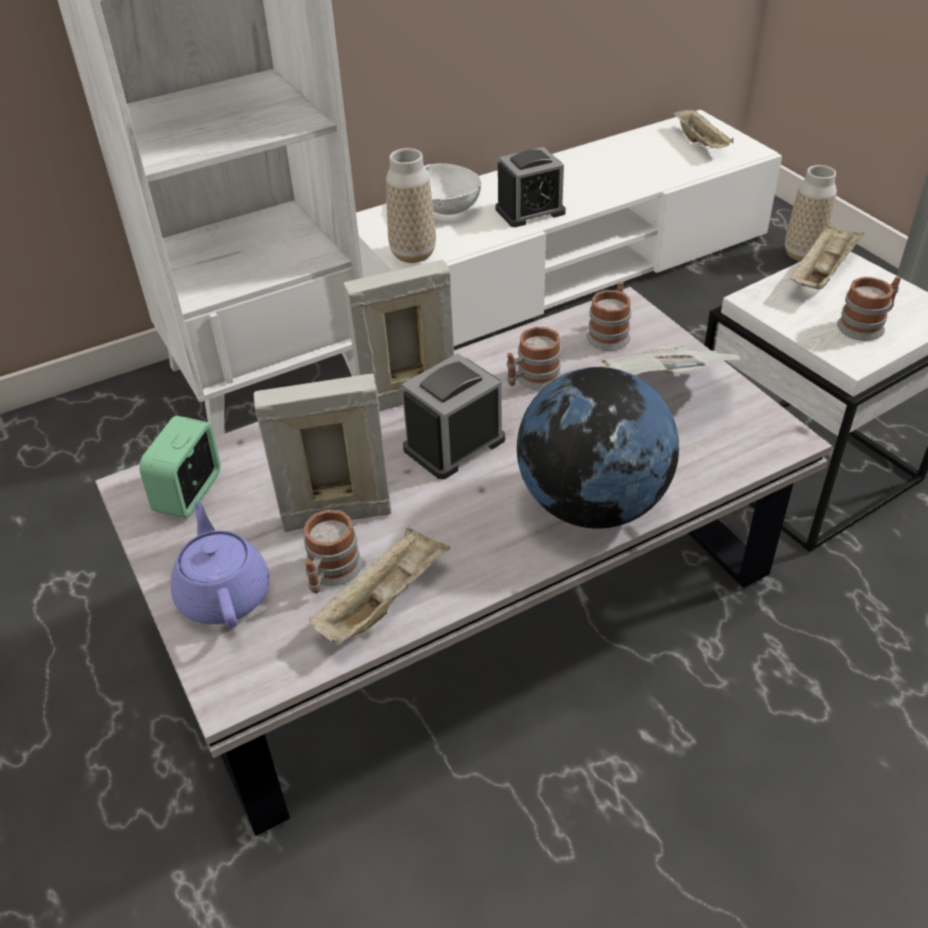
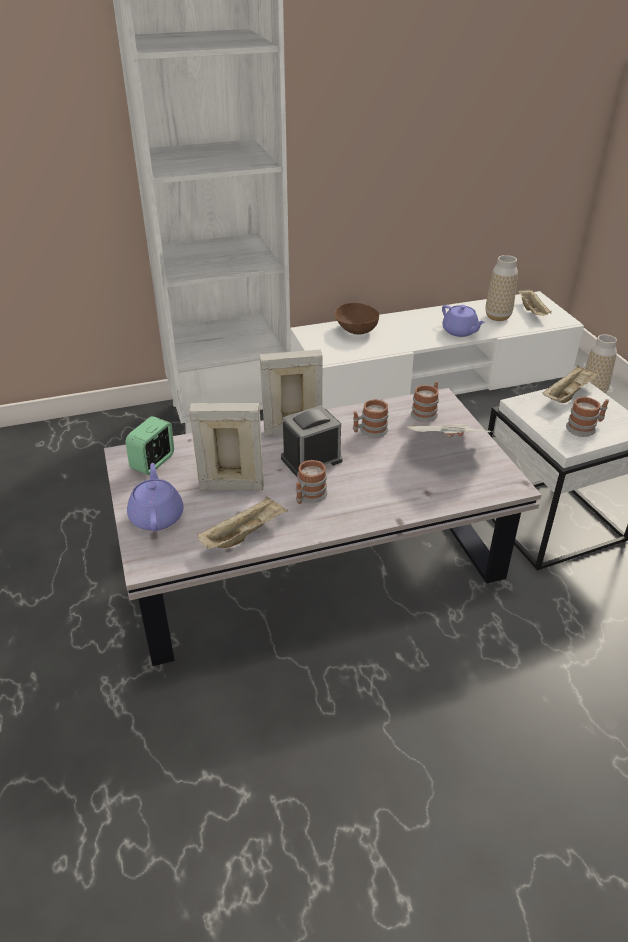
camera: 10 degrees right, 5 degrees down
mug [304,510,363,593] -> mug moved to [296,460,328,504]
vase [386,148,436,263] -> vase moved to [486,255,518,321]
white bowl [424,163,481,215] -> brown bowl [334,303,379,335]
alarm clock [496,147,566,227] -> none
globe [517,367,679,529] -> none
none -> purple teapot [442,305,485,337]

